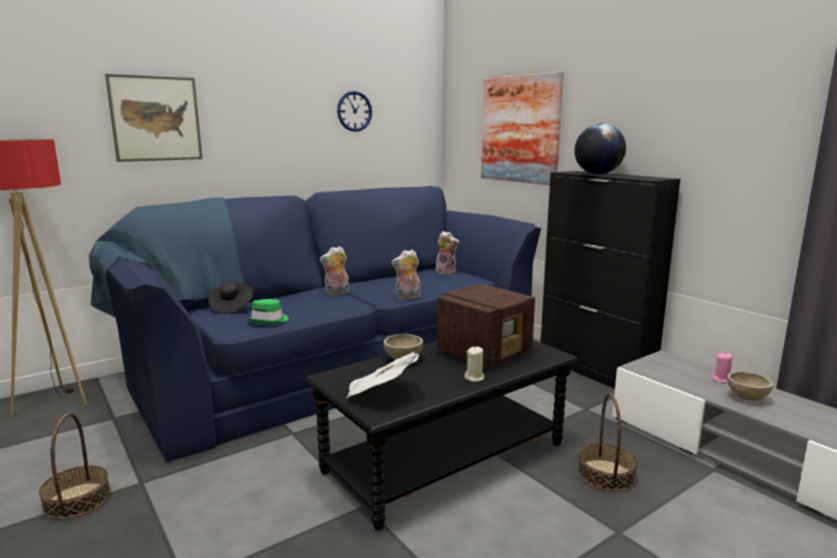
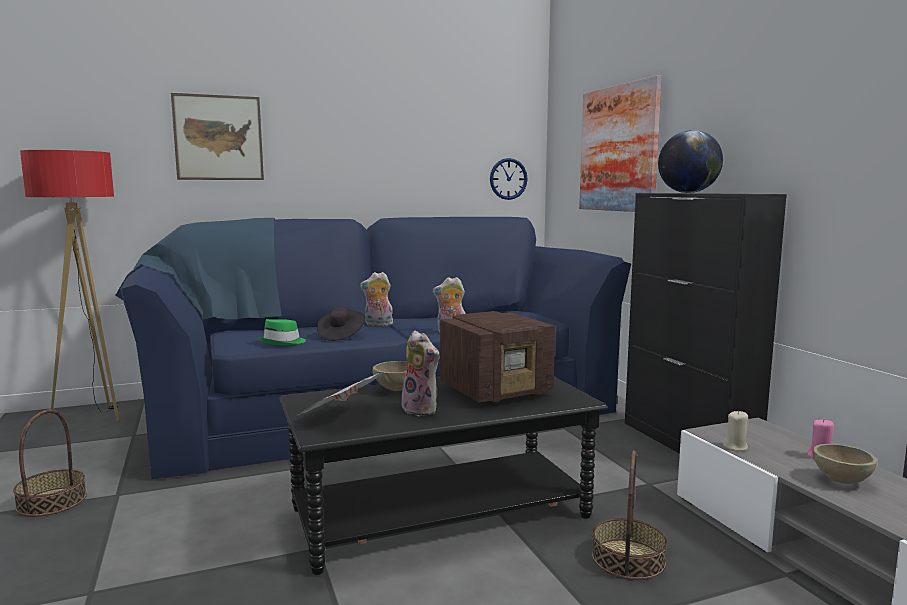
camera: 15 degrees right, 5 degrees down
black hat [208,281,253,313] -> black hat moved to [317,307,365,341]
wall clock [337,91,372,132] -> wall clock moved to [490,158,528,200]
plush toy [434,231,459,275] -> plush toy moved to [402,331,440,416]
beige candle [464,346,485,382] -> beige candle moved to [723,411,748,451]

